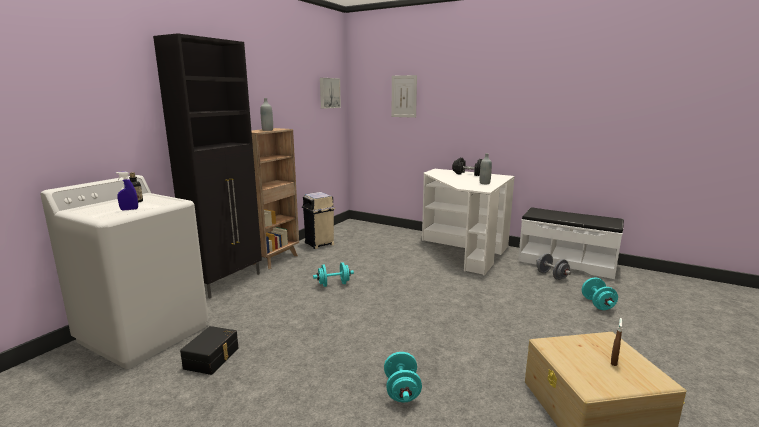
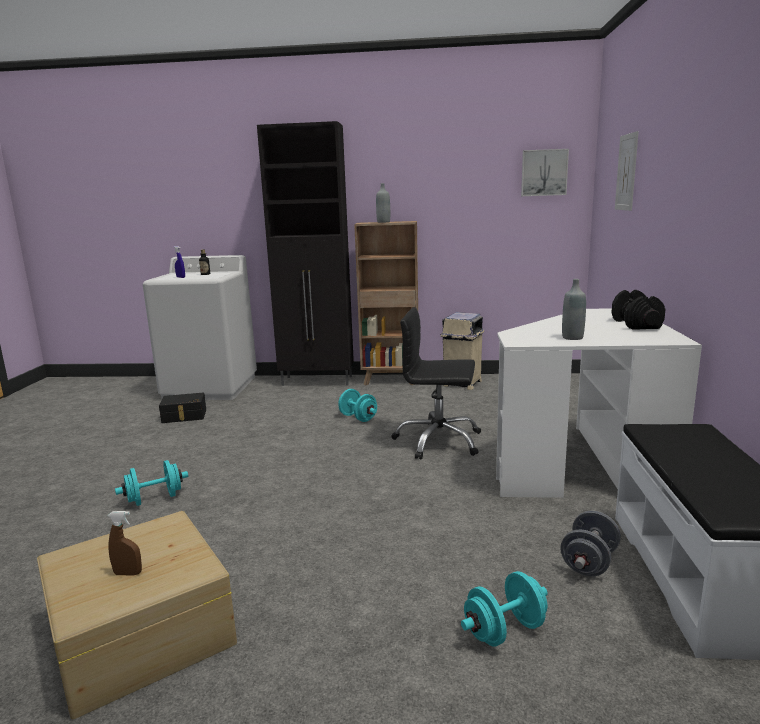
camera: 65 degrees right, 0 degrees up
none -> black office chair [391,307,481,460]

